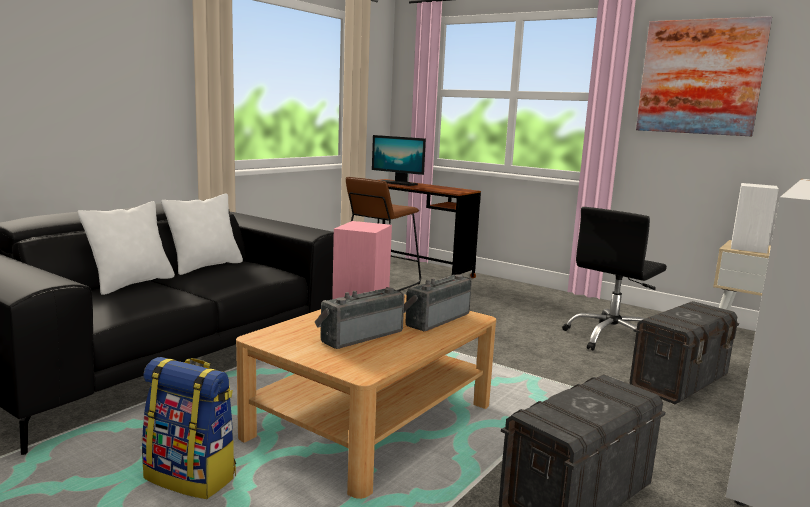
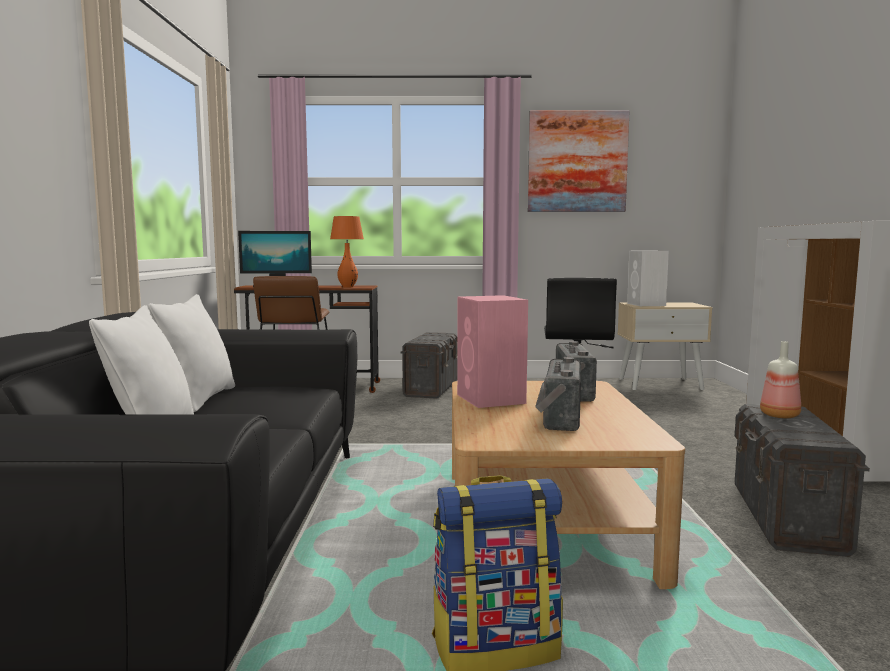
camera: 35 degrees left, 5 degrees down
grey storage box [630,301,739,404] -> grey storage box moved to [401,332,458,399]
none -> orange table lamp [330,216,364,287]
none -> bottle [760,341,801,418]

